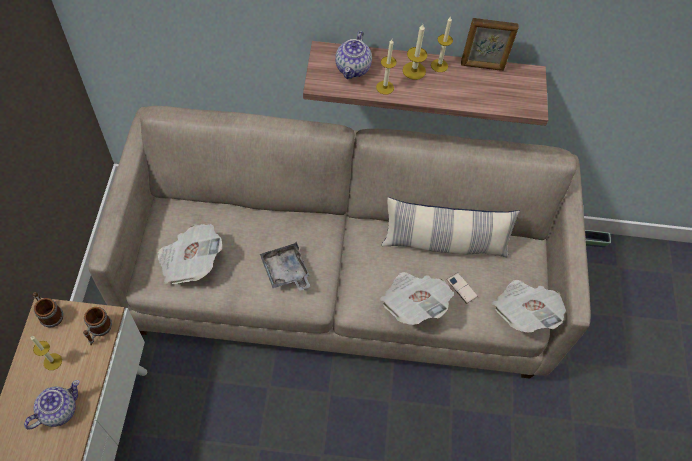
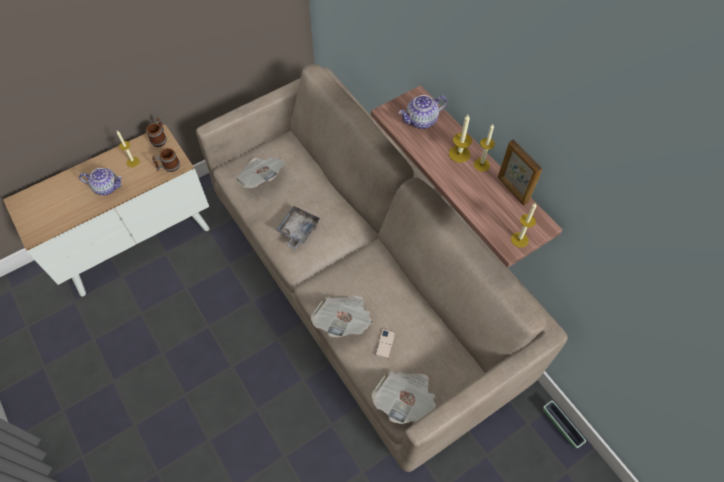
camera: 55 degrees right, 0 degrees up
candle [376,39,397,95] -> candle moved to [511,203,537,247]
pillow [381,197,520,257] -> none

